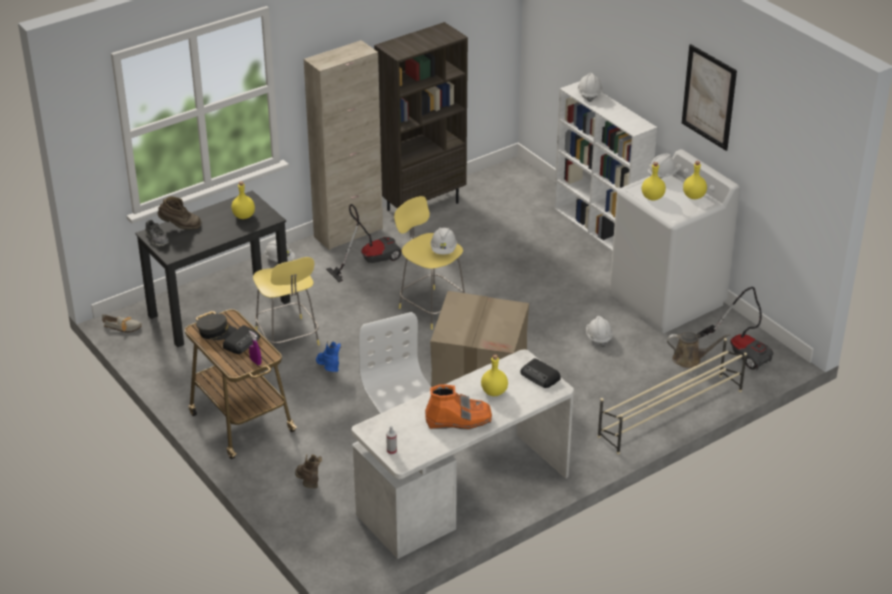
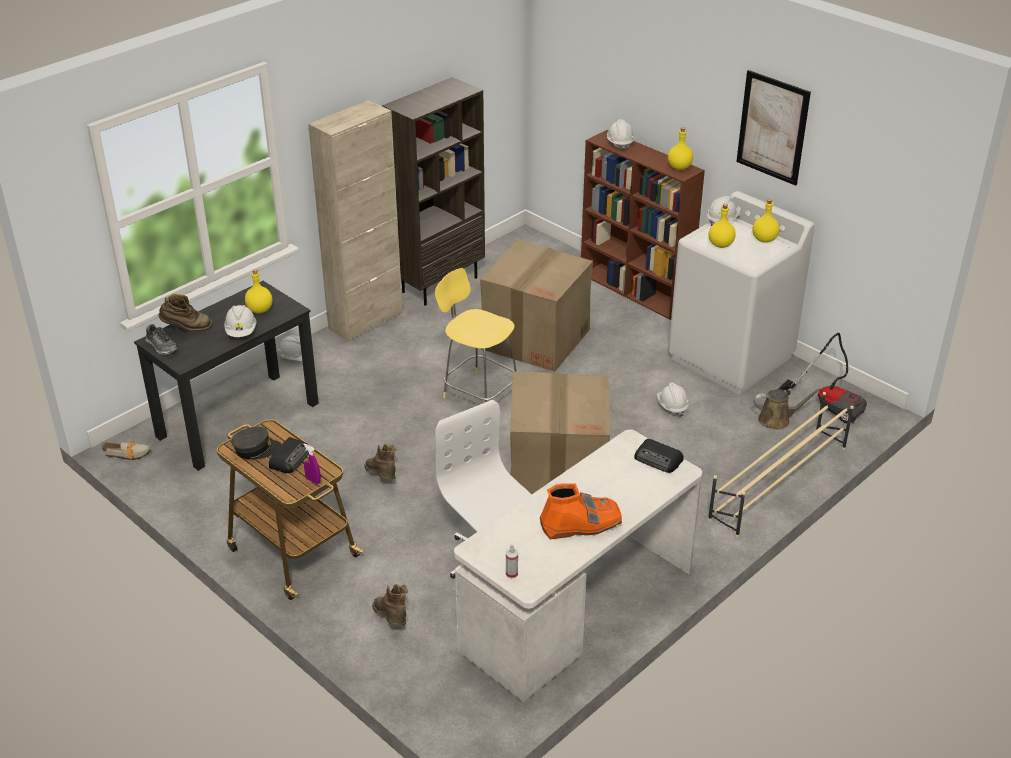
camera: 10 degrees left, 0 degrees up
yellow stool [253,257,320,347] -> none
blue boot [316,341,341,372] -> brown boot [364,444,396,479]
vacuum cleaner [326,204,401,282] -> none
white hard hat [430,228,457,255] -> white hard hat moved to [224,305,256,337]
yellow bottle [481,354,508,396] -> yellow bottle moved to [668,127,693,170]
white bookcase [554,81,657,252] -> brown bookcase [581,130,705,320]
none -> cardboard box [480,239,593,372]

